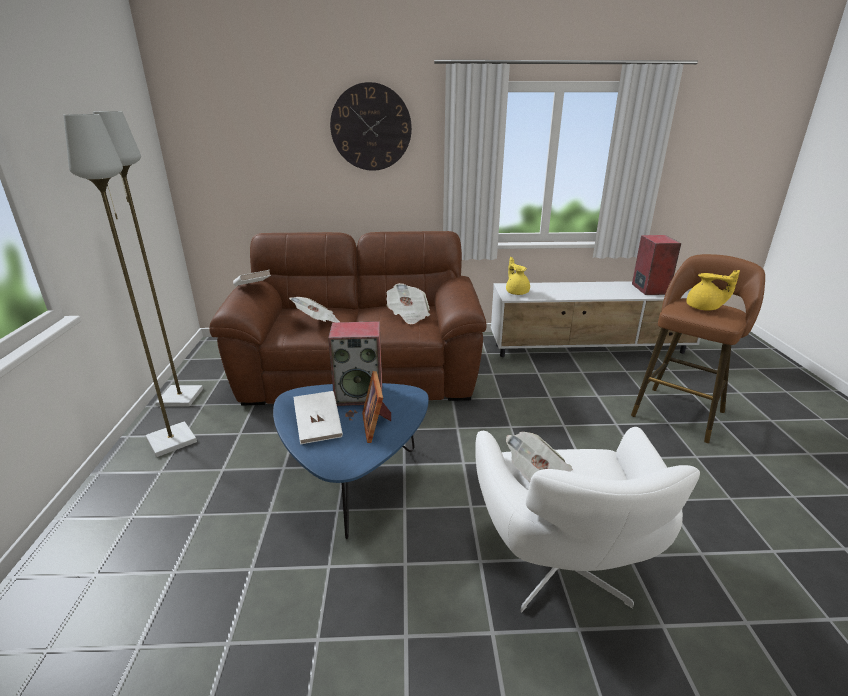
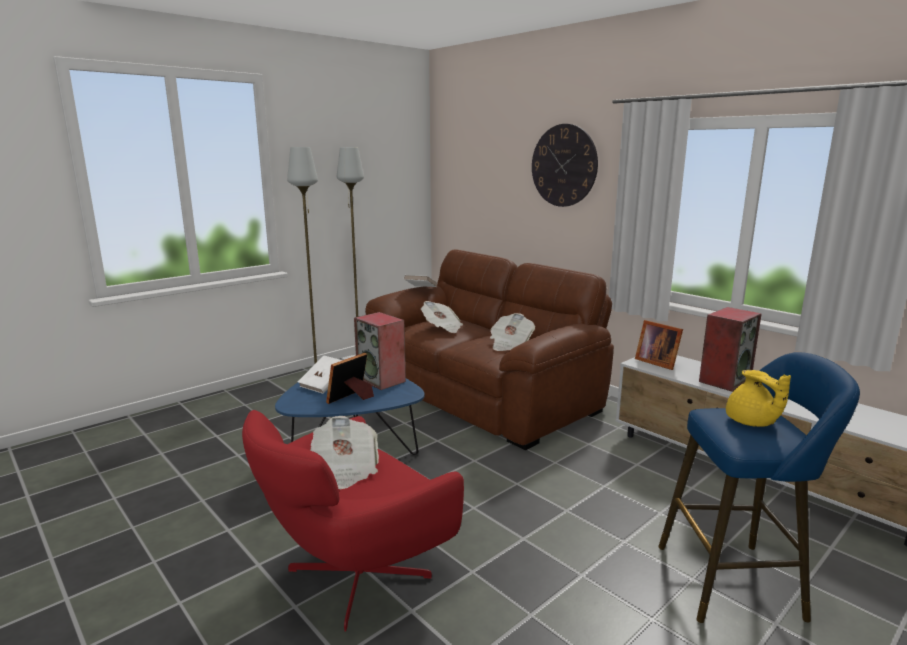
camera: 50 degrees right, 10 degrees down
white armchair [475,427,700,612] -> red armchair [242,410,464,632]
yellow teapot [506,257,530,295] -> picture frame [635,320,683,370]
brown stool [631,254,765,443] -> blue stool [658,352,860,623]
speaker [632,235,681,295] -> speaker moved to [699,307,762,392]

